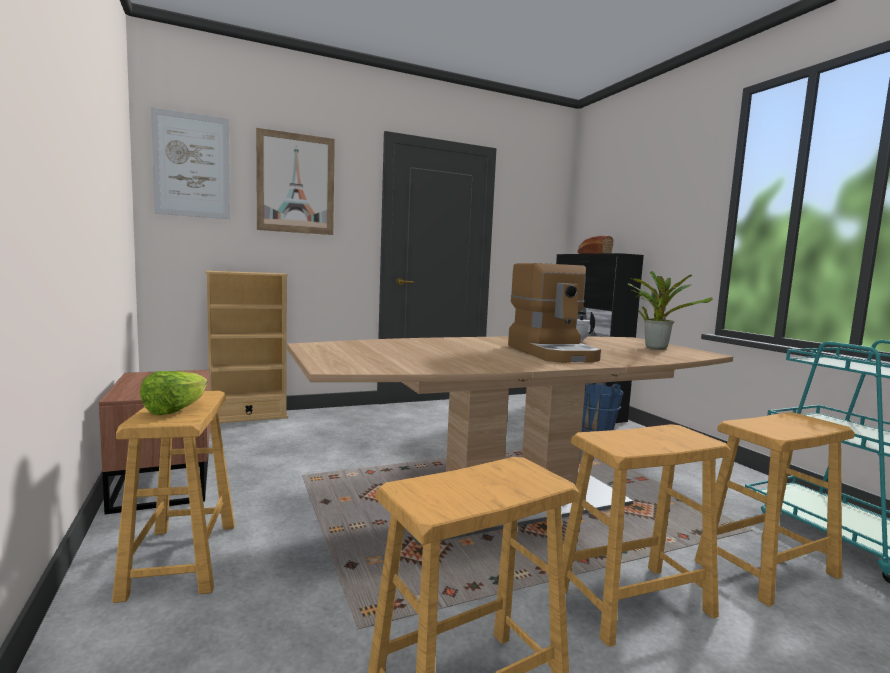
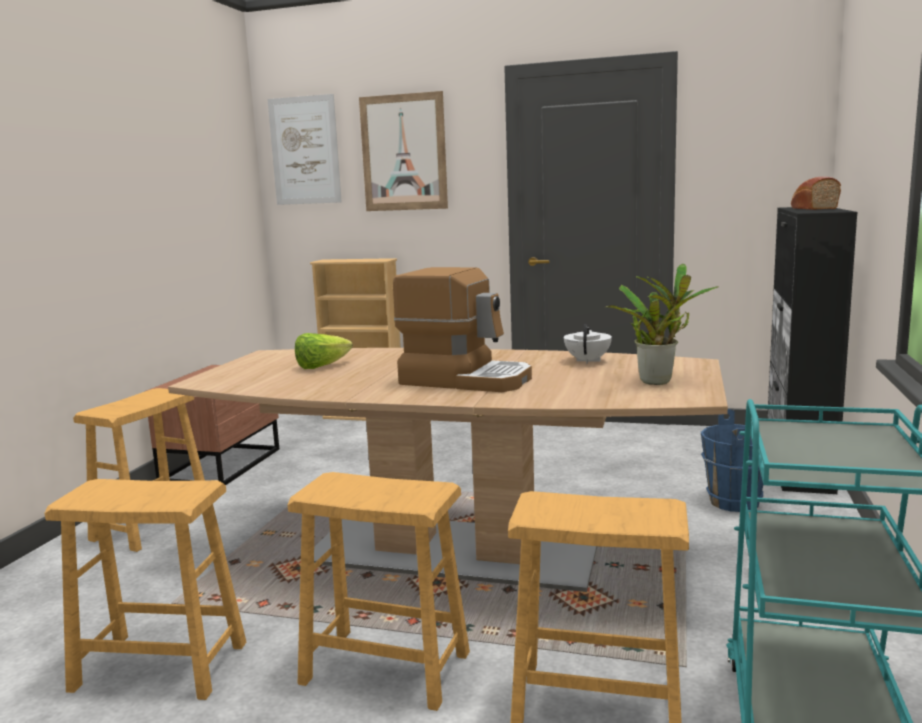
camera: 40 degrees right, 5 degrees up
lettuce [140,371,208,415] -> lettuce moved to [295,333,353,369]
coffee machine [508,263,601,363] -> coffee machine turned 90 degrees counterclockwise [393,267,532,392]

